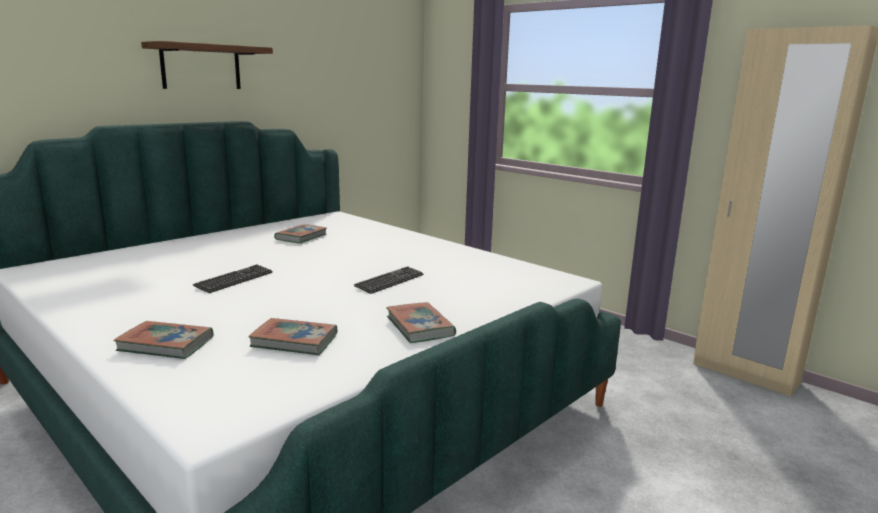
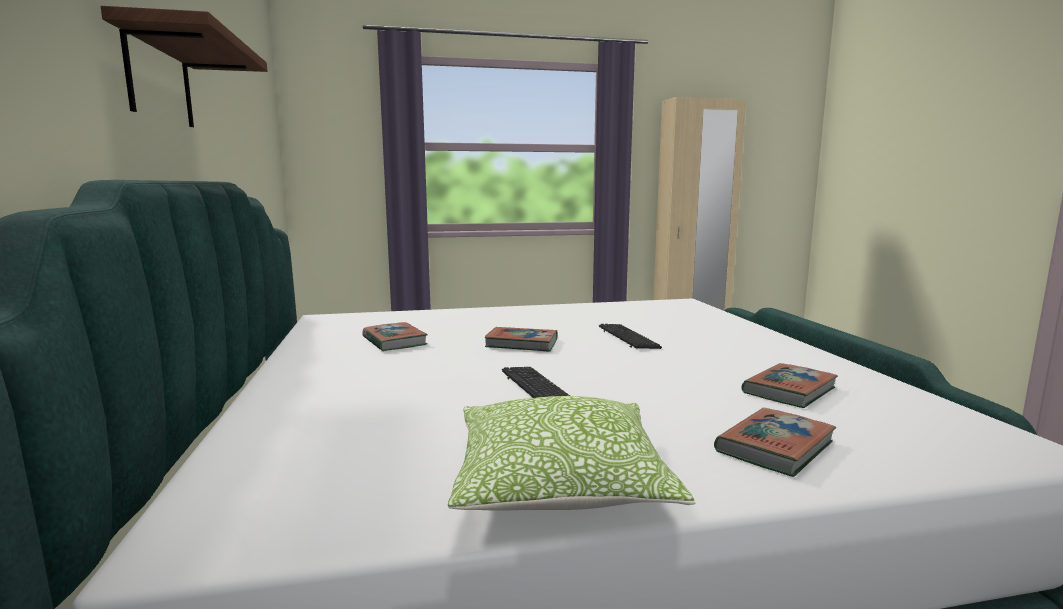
camera: 55 degrees left, 5 degrees down
book [386,302,456,343] -> book moved to [485,327,557,352]
none -> pillow [448,396,695,511]

